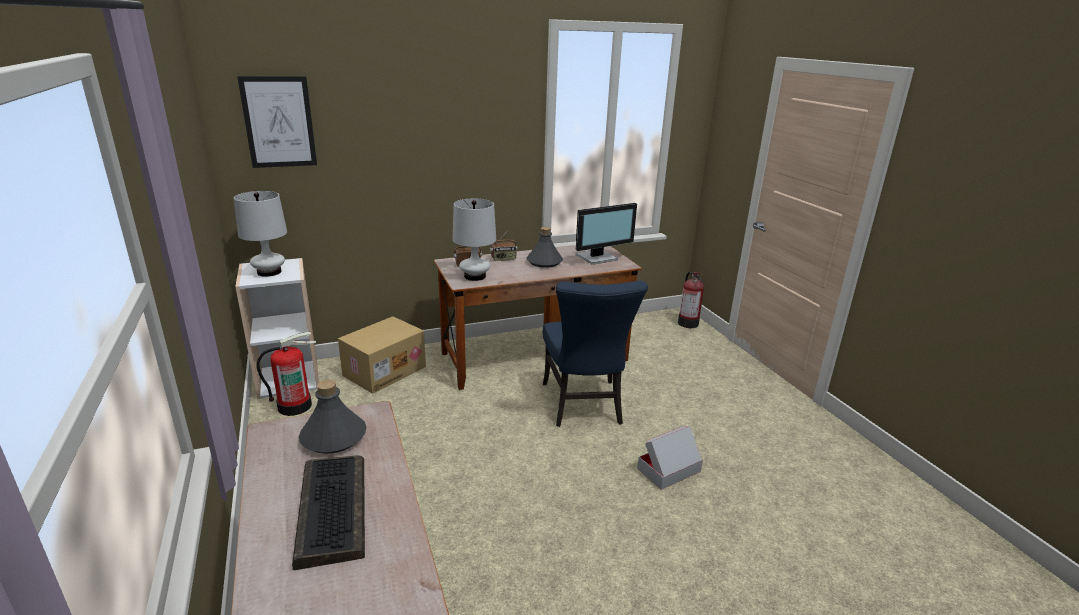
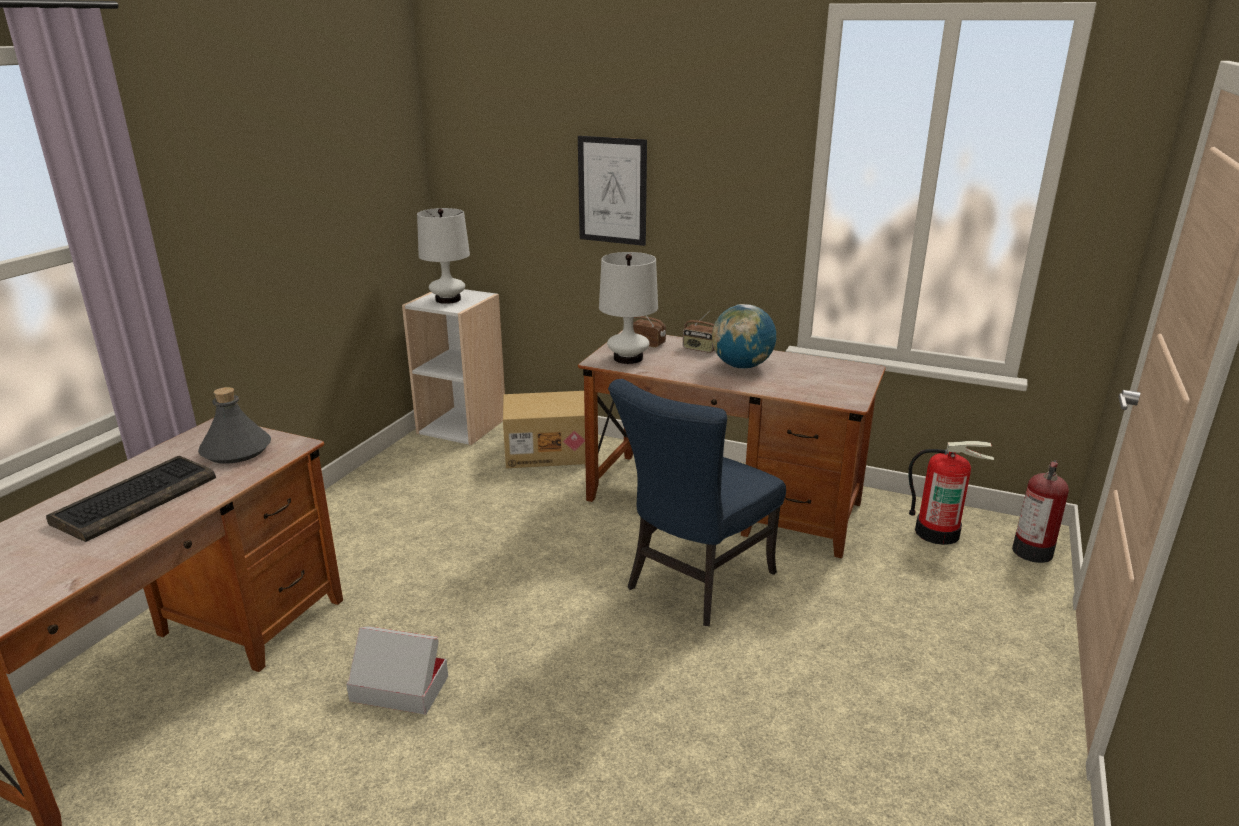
camera: 45 degrees right, 0 degrees up
picture [237,76,317,168] -> picture moved to [578,136,647,246]
fire extinguisher [256,332,316,416] -> fire extinguisher moved to [909,441,994,545]
grey bottle [527,227,563,268] -> globe [712,304,776,369]
monitor [576,203,637,265] -> none
cardboard box [637,426,703,490] -> cardboard box moved to [346,626,448,715]

